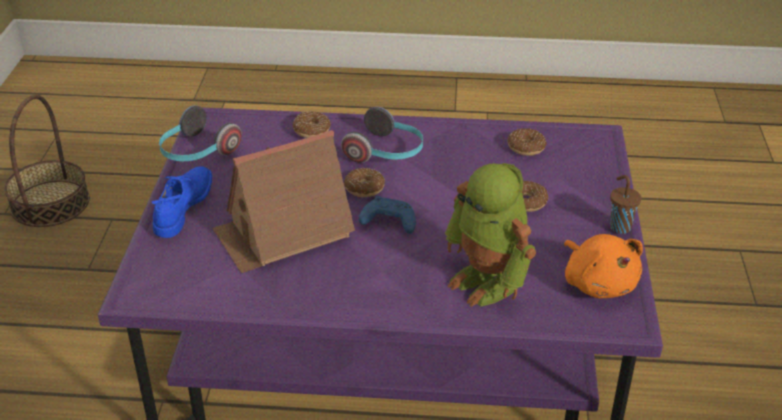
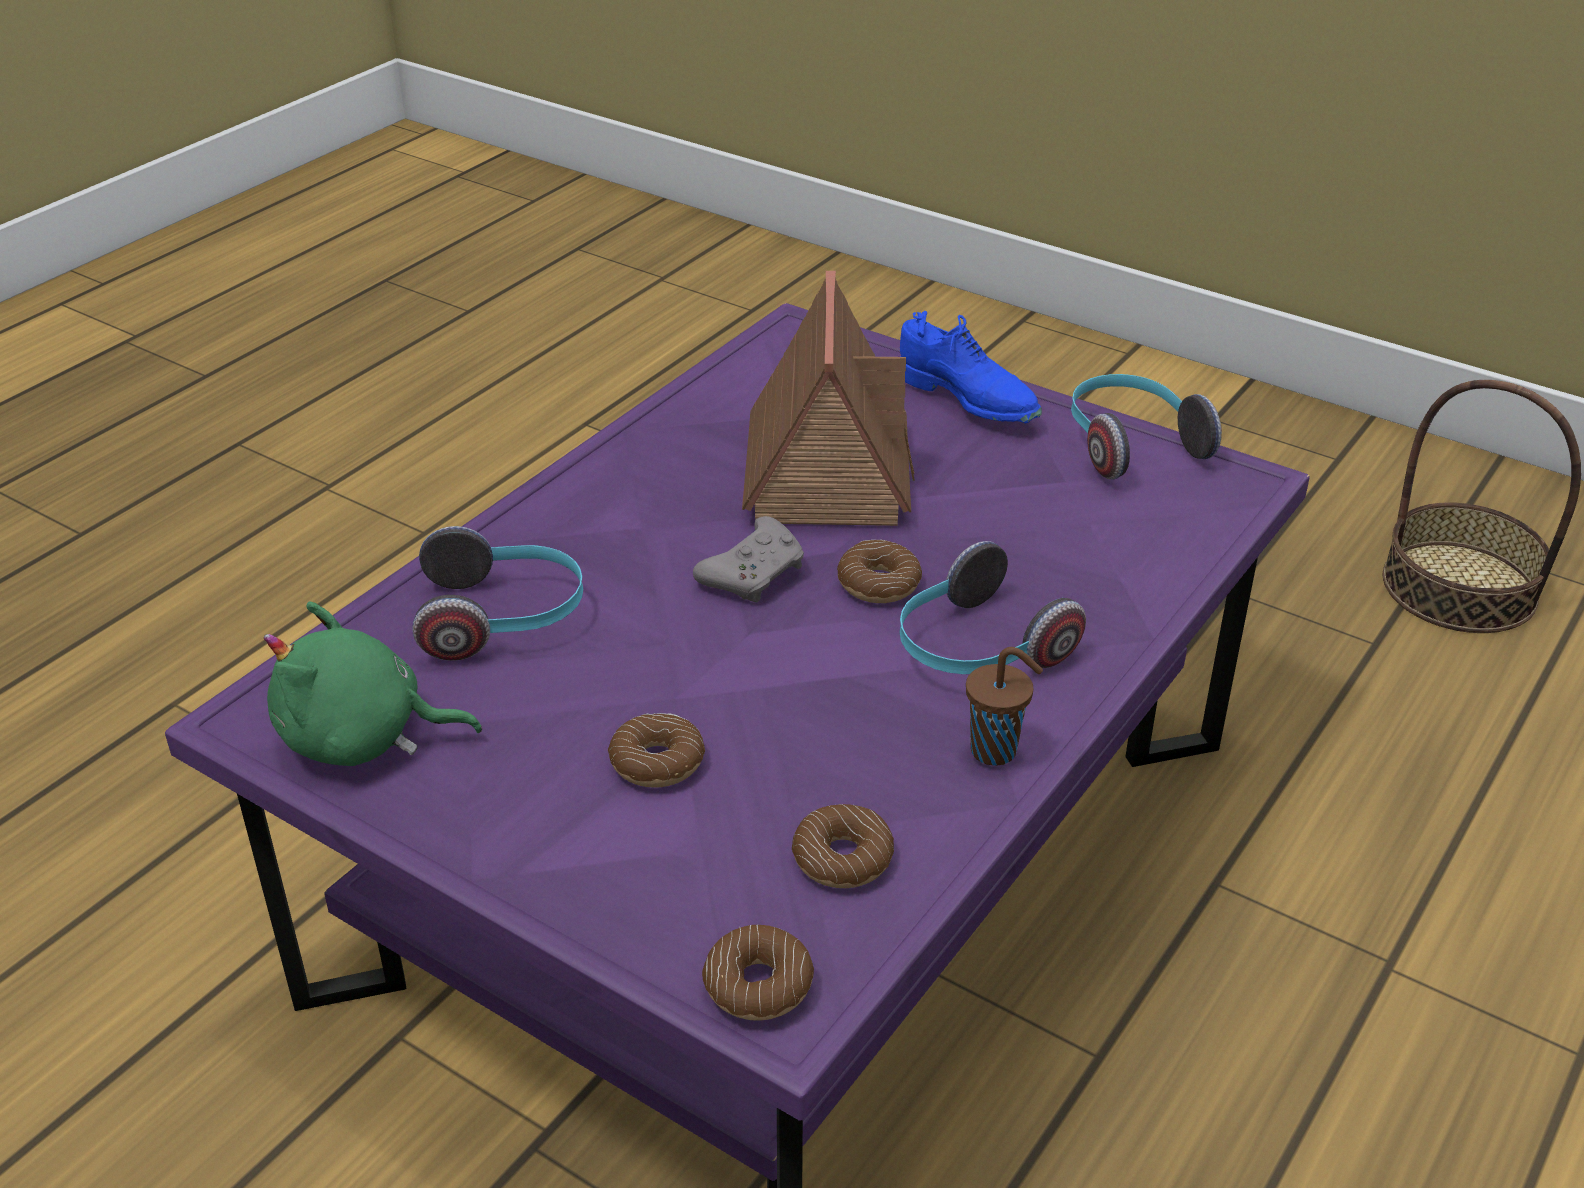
camera: 120 degrees right, 0 degrees up
donut [293,111,331,138] -> donut moved to [702,924,814,1021]
blue game controller [359,196,416,234] -> grey game controller [693,516,804,602]
toy robot [445,163,536,307] -> headphones [412,526,583,661]
orange plush toy [564,234,643,298] -> green plush toy [264,602,482,766]
brown cup [610,175,641,234] -> brown cup moved to [966,647,1043,766]

